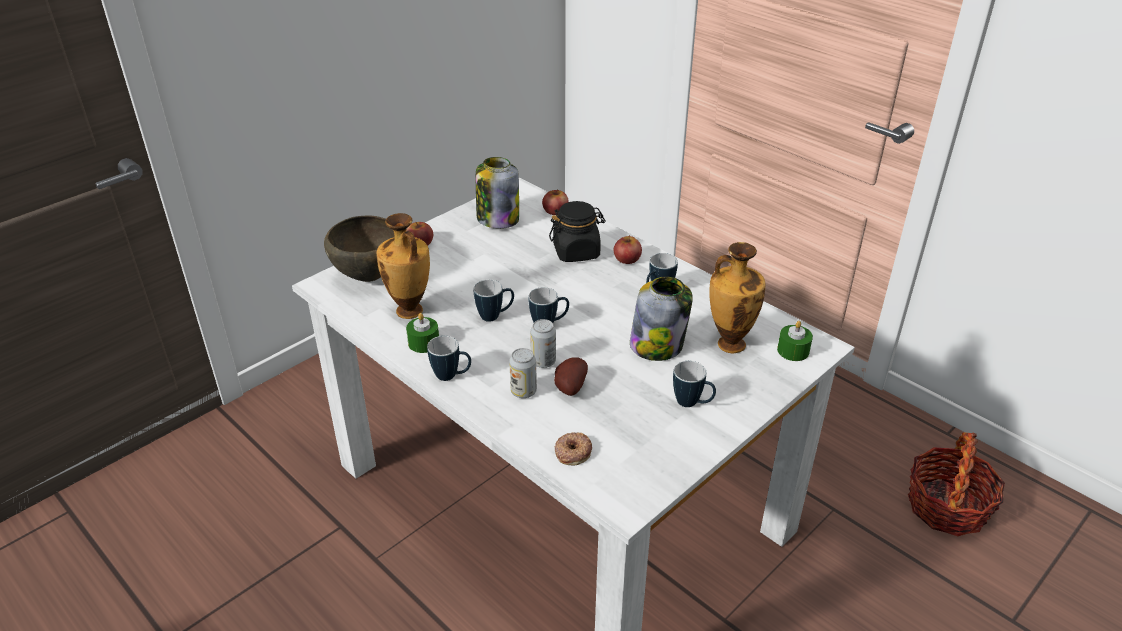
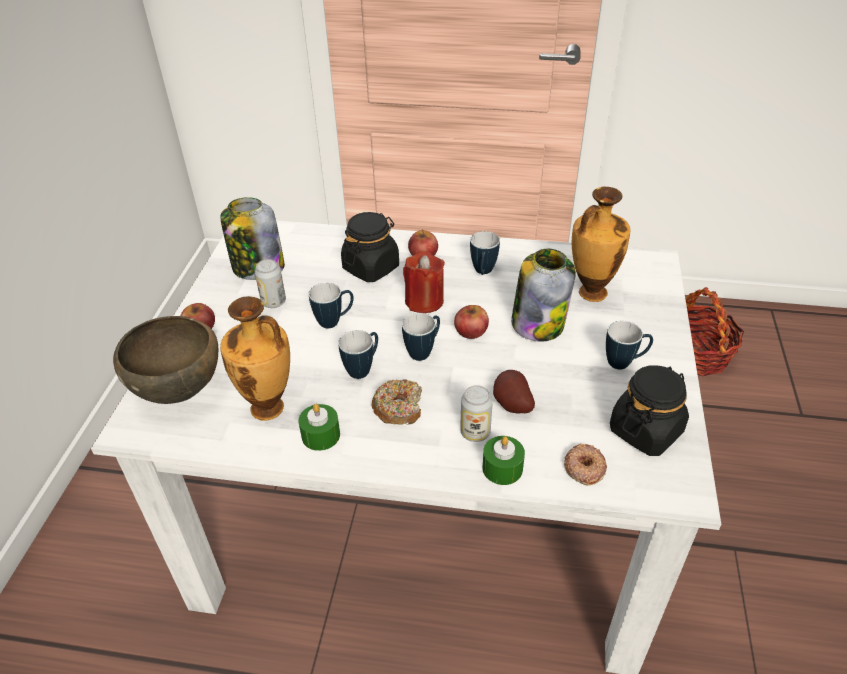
camera: 35 degrees left, 5 degrees up
mug [427,336,471,381] -> mug moved to [309,283,354,328]
can [530,319,556,368] -> can moved to [255,259,286,308]
apple [542,189,569,215] -> apple moved to [454,305,489,339]
green candle [777,321,813,361] -> green candle moved to [483,436,525,485]
none -> donut [371,379,422,425]
none -> red candle [403,251,445,313]
none -> black jar [610,366,689,456]

